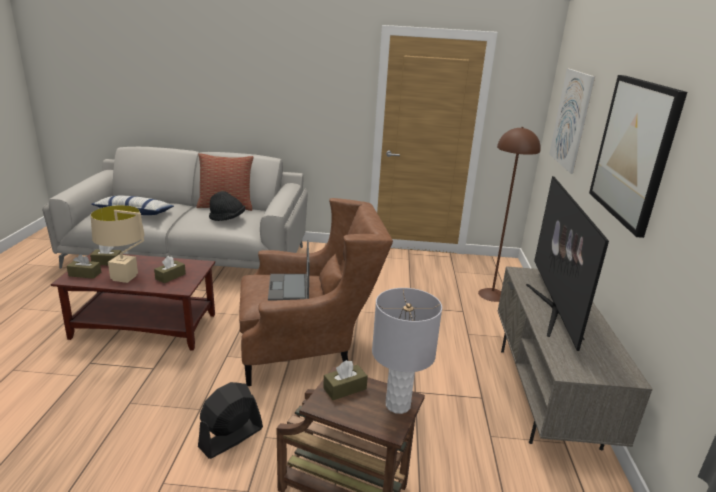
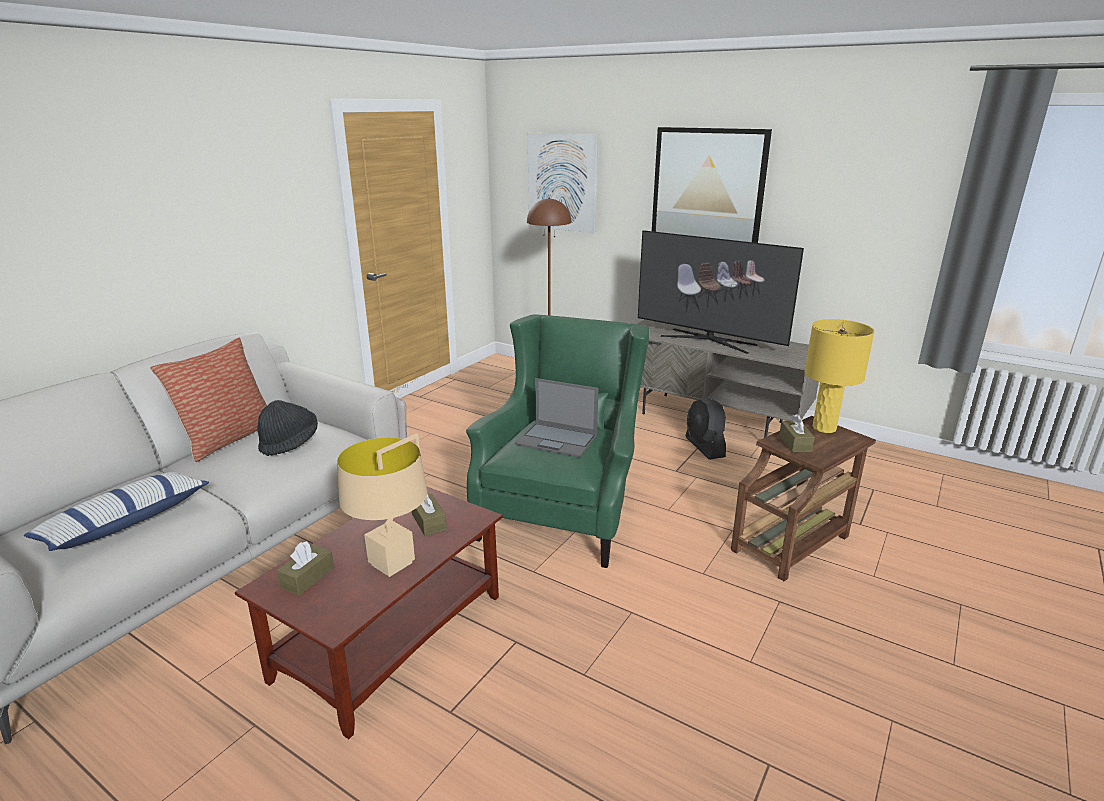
camera: 60 degrees left, 0 degrees up
brown tissue box [67,254,101,279] -> none
black fan [198,382,263,459] -> black fan moved to [685,397,726,460]
brown armchair [239,198,393,386] -> green armchair [466,314,649,568]
grey table lamp [372,288,442,414] -> yellow table lamp [805,319,875,433]

